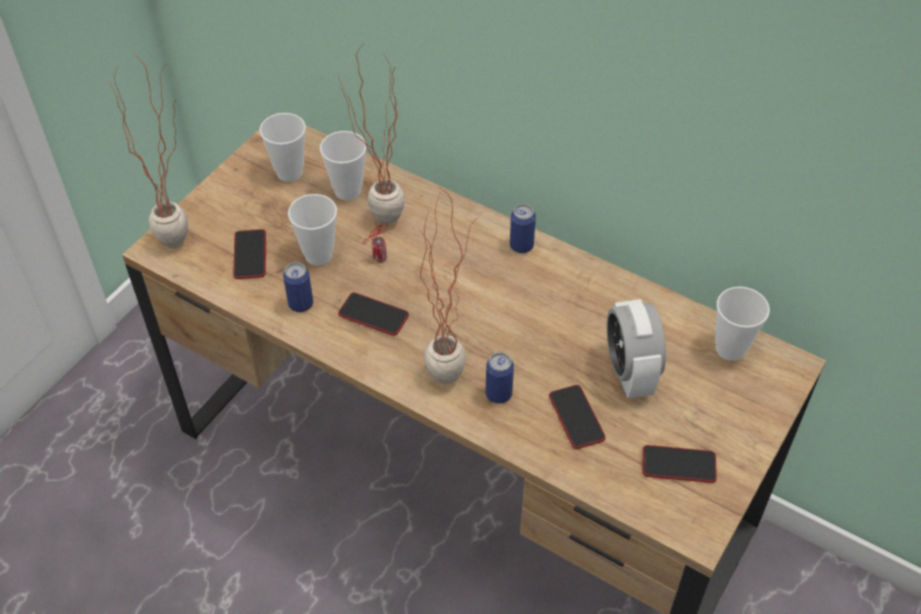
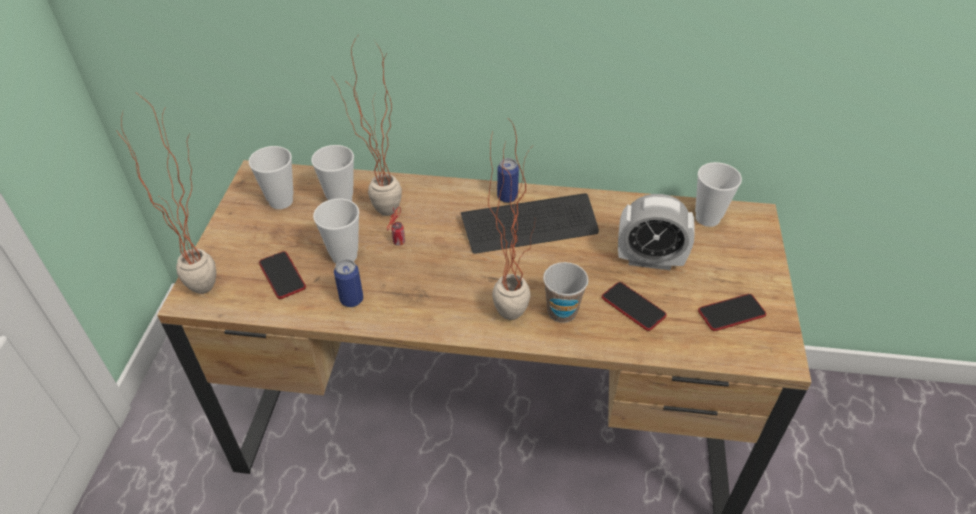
camera: 25 degrees left, 5 degrees down
phone [338,293,409,336] -> none
can [486,352,514,403] -> cup [543,262,588,323]
alarm clock [607,299,666,399] -> alarm clock turned 45 degrees counterclockwise [618,194,694,270]
none -> keyboard [461,194,599,254]

